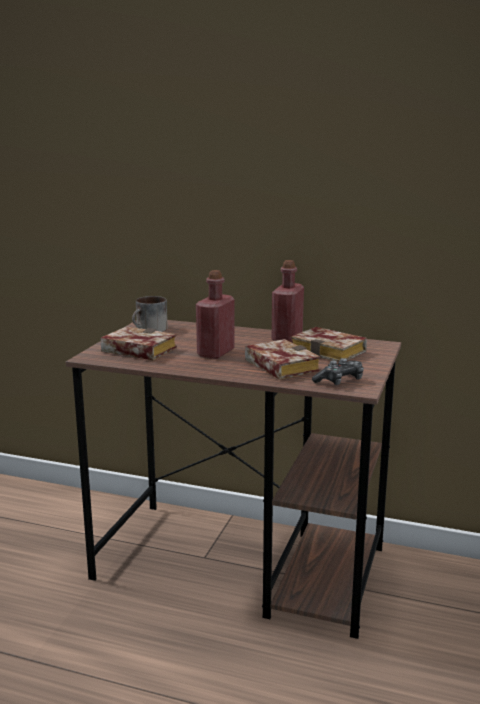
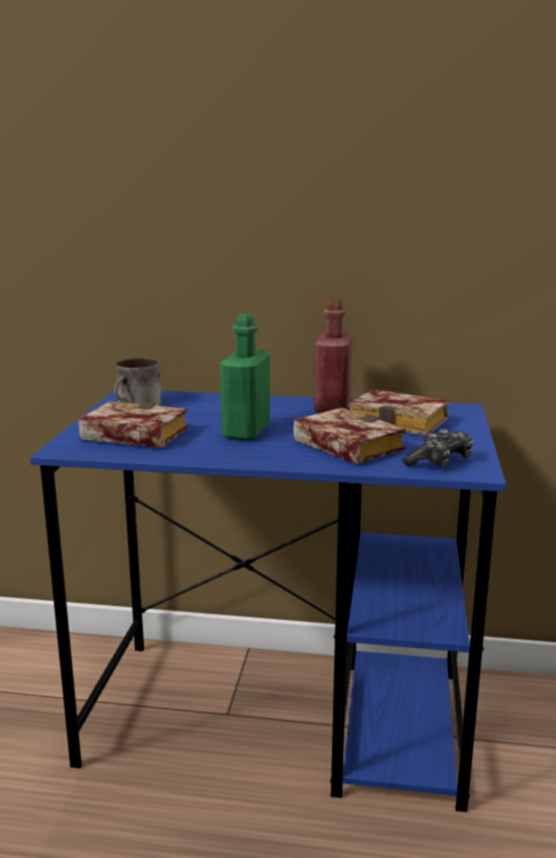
camera: 10 degrees left, 0 degrees up
brown desk [66,320,401,639] -> blue desk [30,391,506,812]
red bottle [196,270,235,359] -> green bottle [220,314,270,441]

